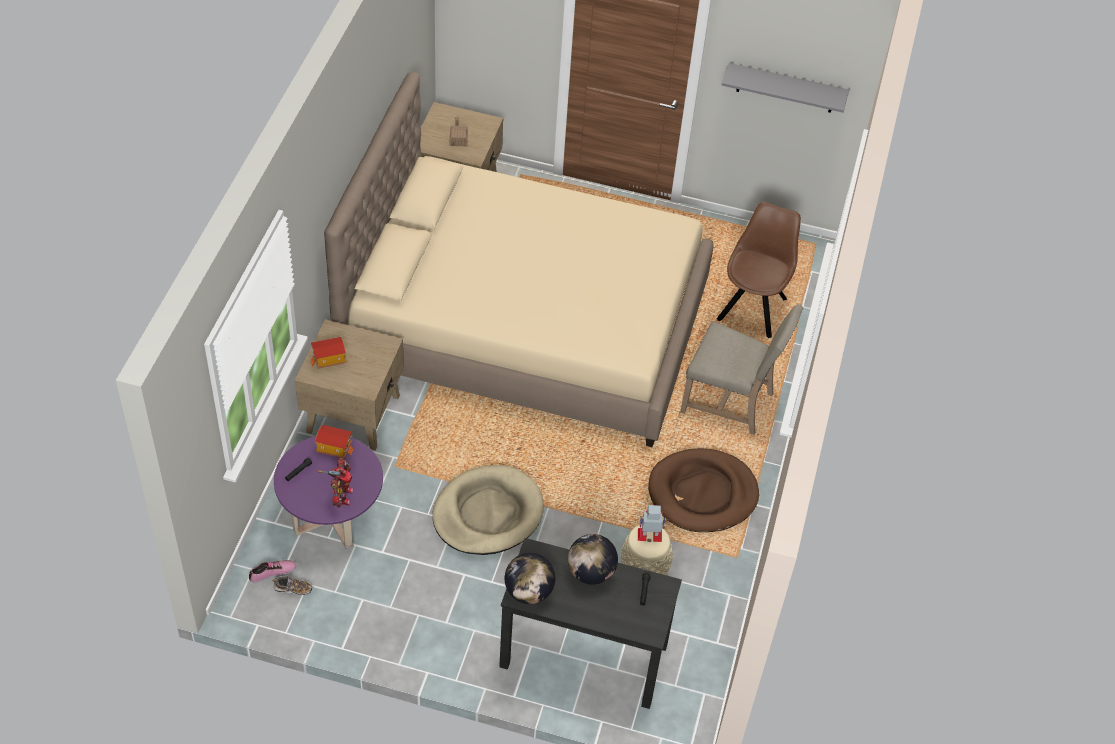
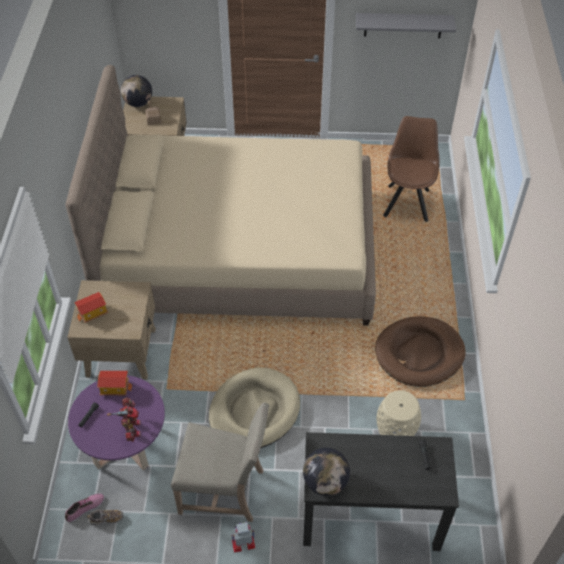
camera: 10 degrees left, 0 degrees up
globe [568,534,618,585] -> globe moved to [121,75,152,107]
toy robot [638,505,666,542] -> toy robot moved to [231,522,255,553]
beige chair [680,304,803,435] -> beige chair moved to [171,402,269,522]

